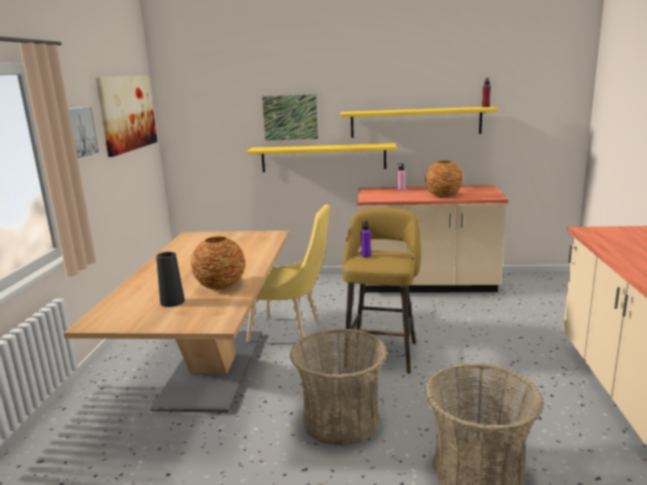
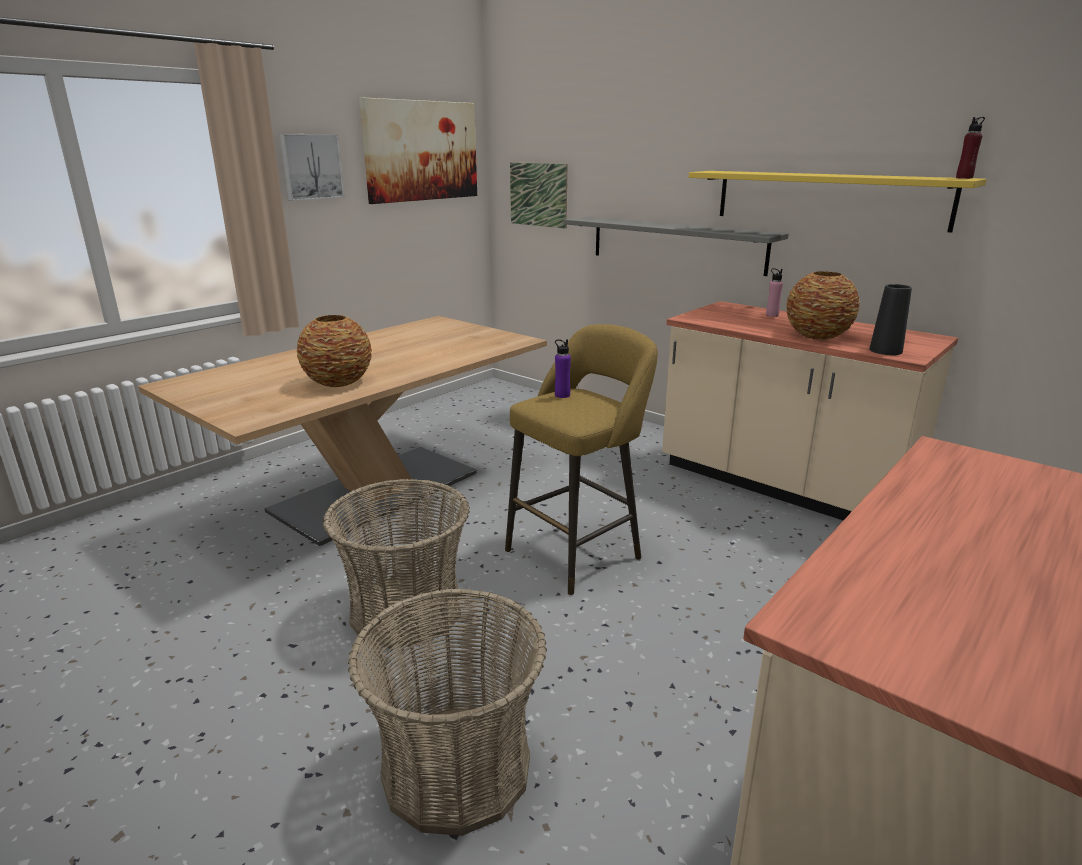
camera: 35 degrees right, 5 degrees up
black vase [156,252,185,307] -> black vase moved to [869,284,912,355]
yellow chair [246,204,330,347] -> none
yellow shelf [247,143,397,172] -> grey shelf [564,217,789,276]
picture [262,94,318,141] -> picture moved to [510,163,567,229]

